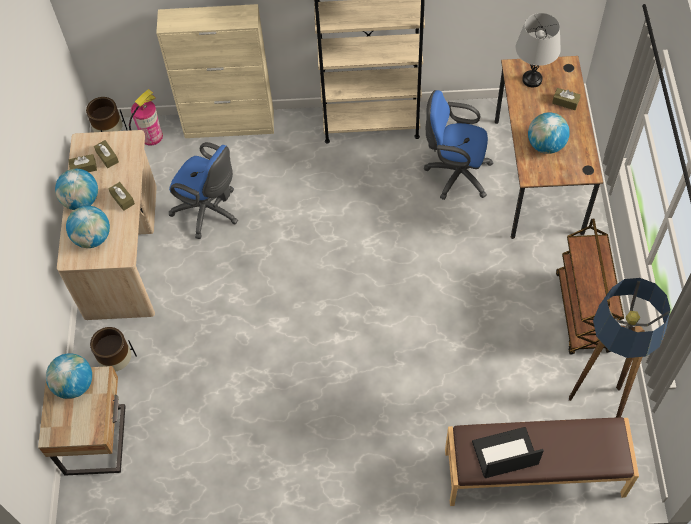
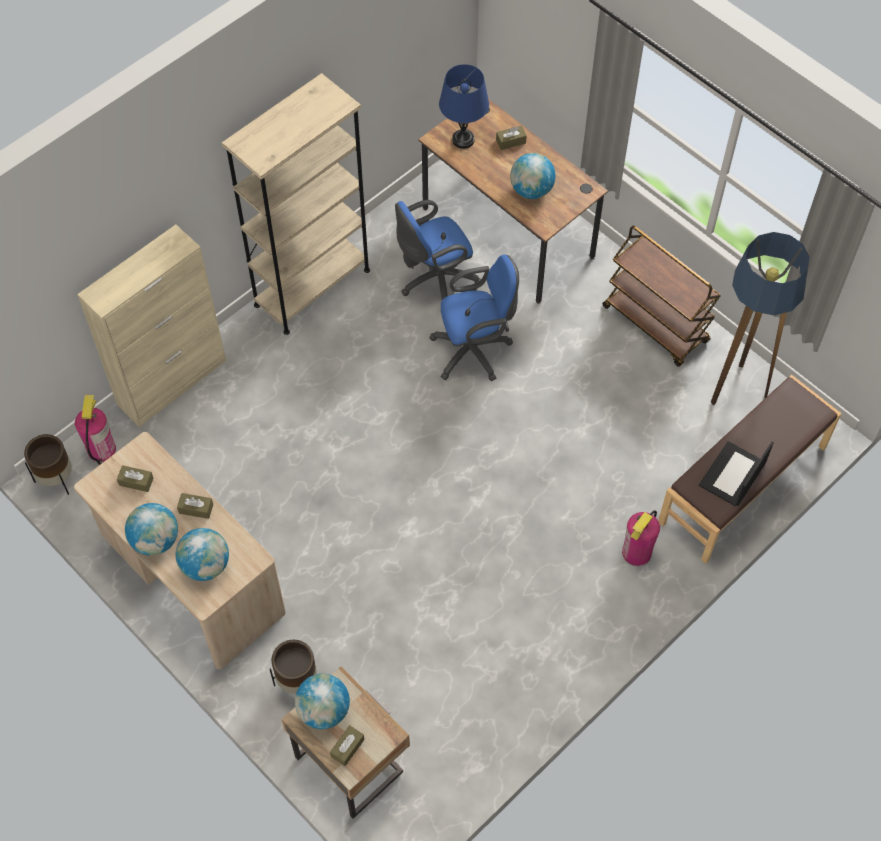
camera: 45 degrees left, 0 degrees up
brown tissue box [68,154,97,172] -> brown tissue box moved to [330,725,364,766]
blue office chair [169,142,238,239] -> blue office chair moved to [429,254,519,381]
grey table lamp [516,13,561,88] -> blue table lamp [439,64,489,149]
none -> fire extinguisher [622,510,660,566]

